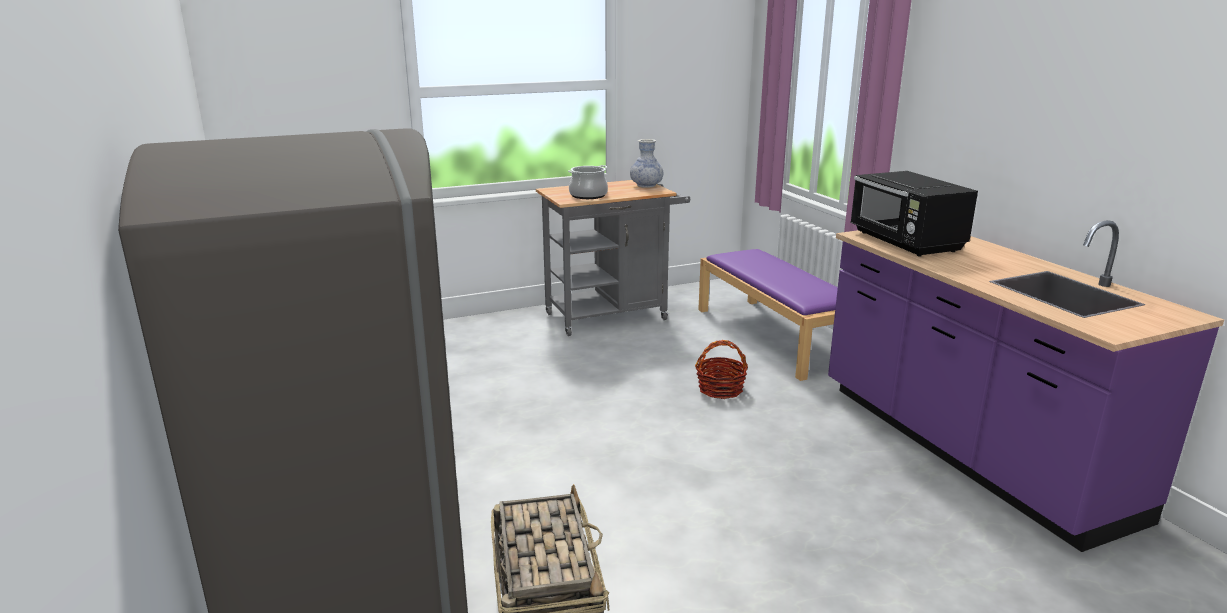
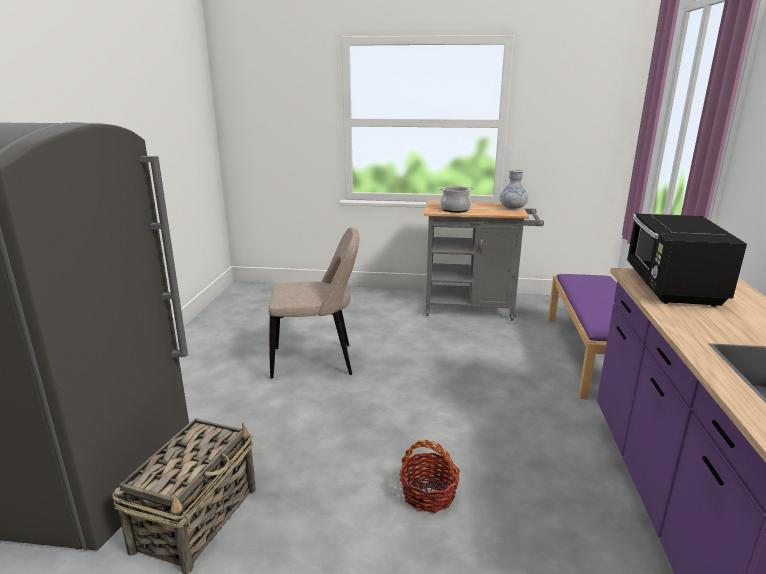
camera: 30 degrees right, 0 degrees up
basket [695,340,748,399] -> basket moved to [399,440,460,513]
none -> beige chair [268,227,359,378]

